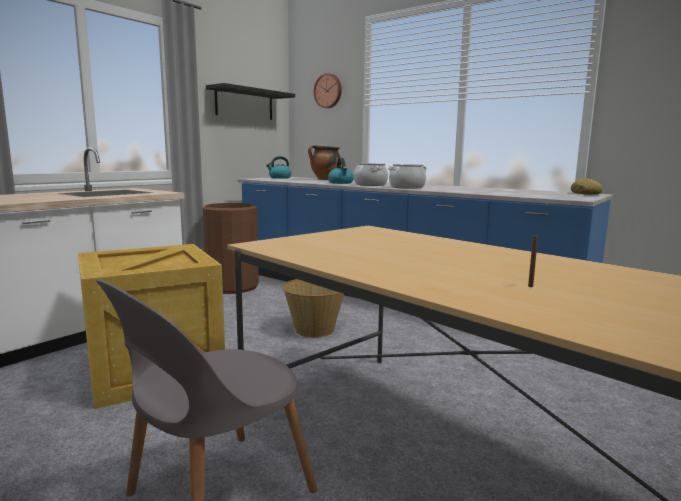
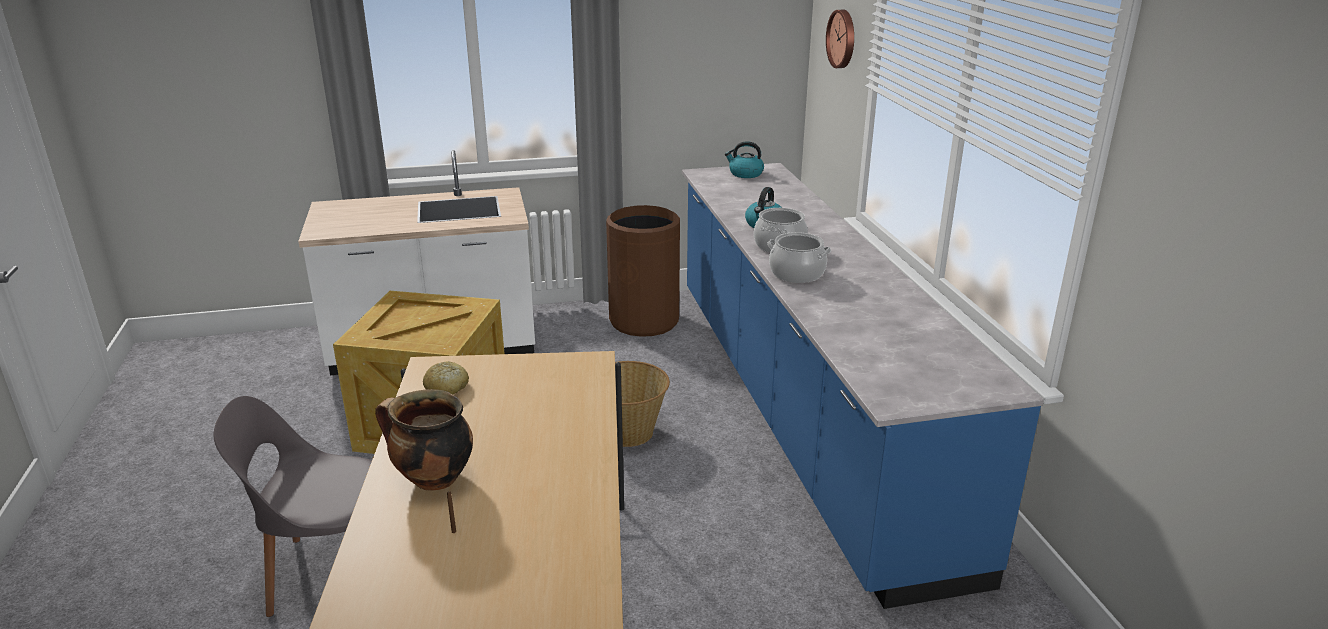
camera: 40 degrees right, 15 degrees up
black shelf [206,83,295,120] -> none
cooking pot [308,145,340,180] -> cooking pot moved to [375,389,473,491]
bread [571,178,602,195] -> bread moved to [423,361,469,395]

